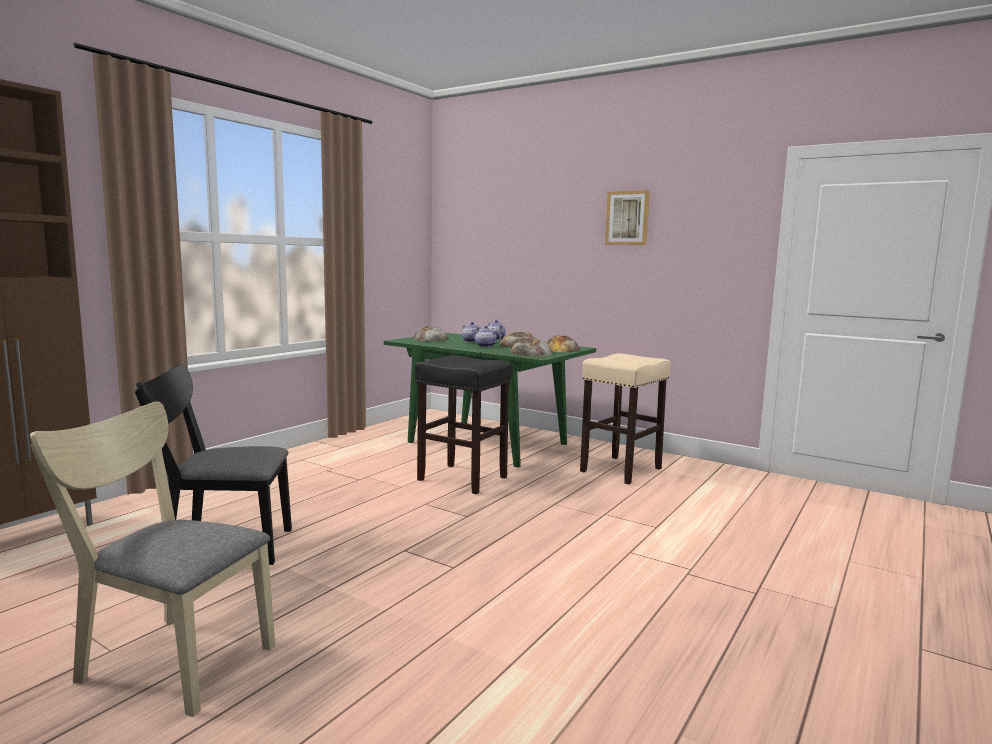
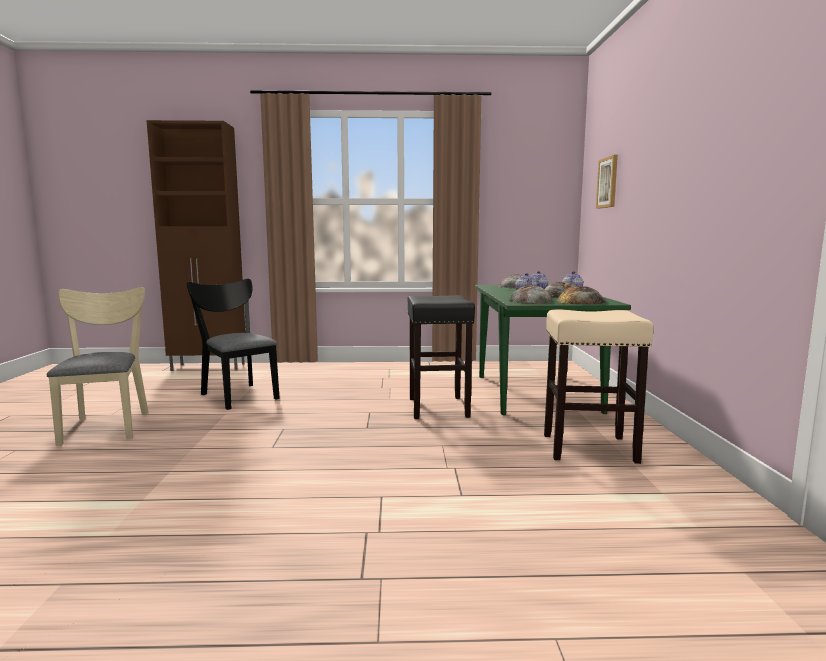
camera: 55 degrees right, 0 degrees up
picture [605,190,650,245] -> picture moved to [596,155,618,209]

